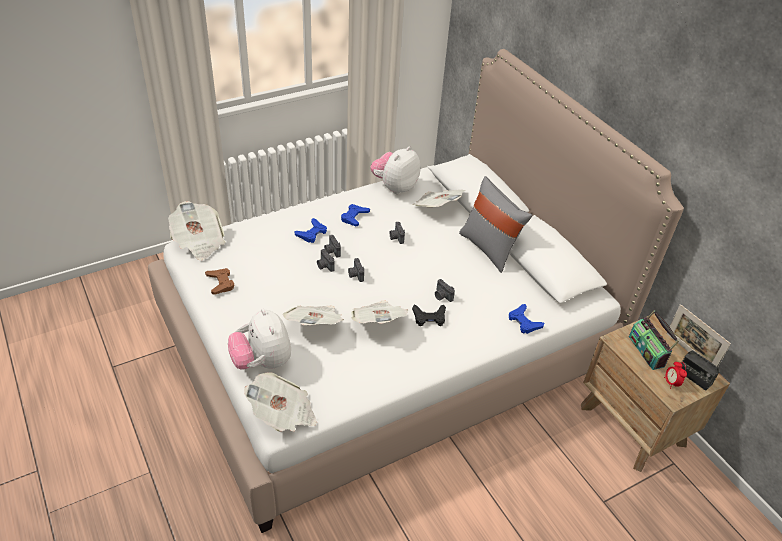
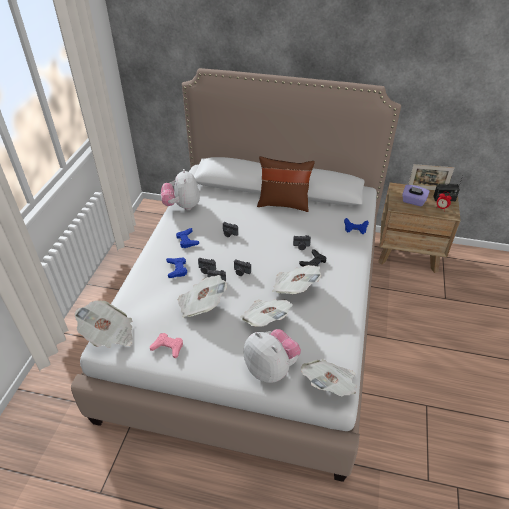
camera: 45 degrees left, 0 degrees up
brown game controller [205,268,234,295] -> pink game controller [150,333,183,358]
plush toy [228,309,291,370] -> plush toy turned 150 degrees counterclockwise [244,329,301,383]
newspaper [413,190,466,207] -> newspaper moved to [177,275,227,318]
grey pillow [459,176,532,273] -> brown pillow [257,156,315,212]
radio [629,310,679,370] -> purple tissue box [402,185,430,207]

